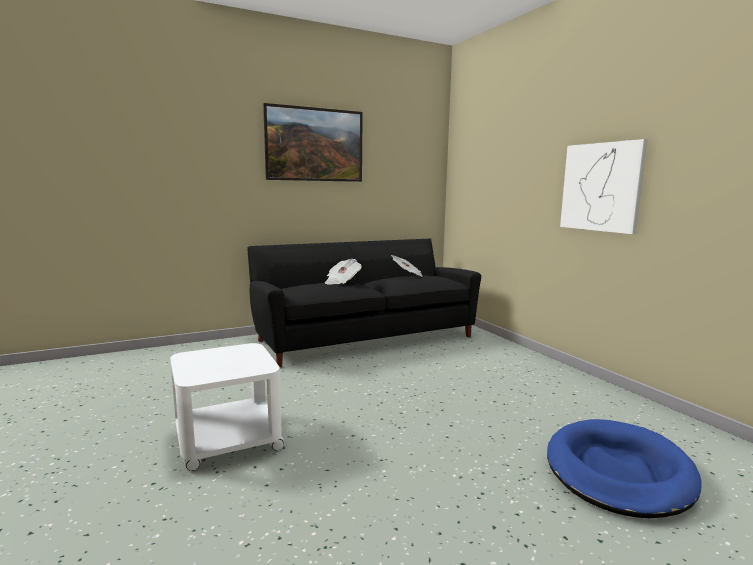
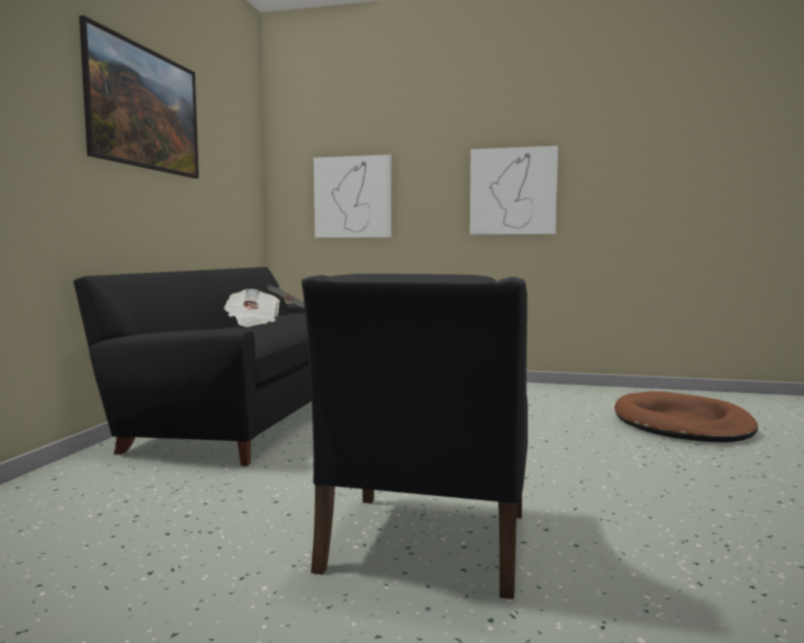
camera: 50 degrees left, 5 degrees down
white side table [170,343,285,471] -> black armchair [302,274,528,599]
blue dog bed [547,419,702,518] -> brown dog bed [614,391,758,443]
none -> picture [314,155,392,238]

